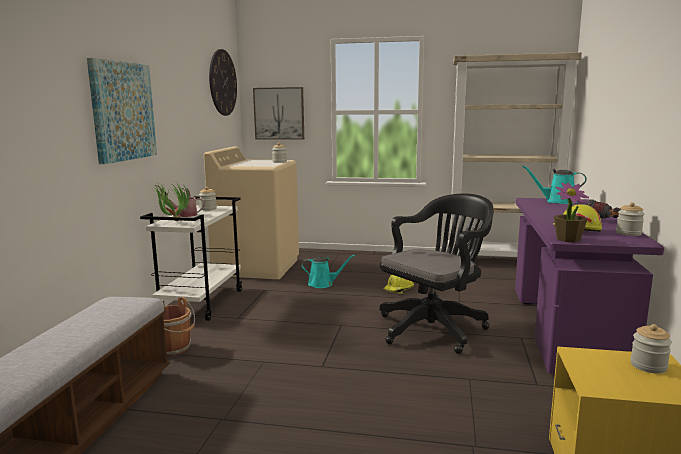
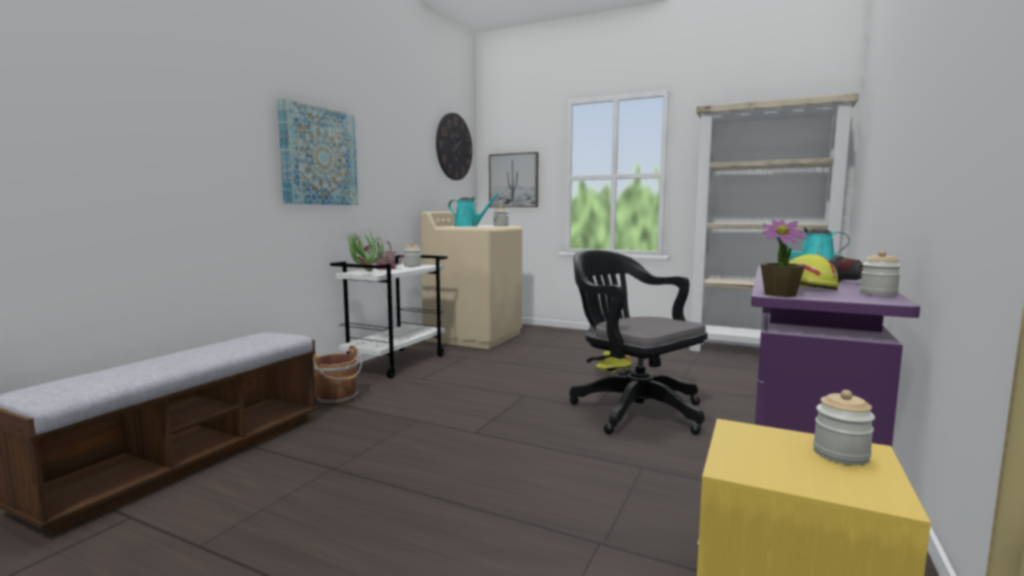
camera: 15 degrees right, 5 degrees down
turquoise watering can [301,255,355,288] -> turquoise watering can moved to [448,194,499,227]
black office chair [379,194,494,354] -> black office chair turned 105 degrees counterclockwise [570,249,708,435]

